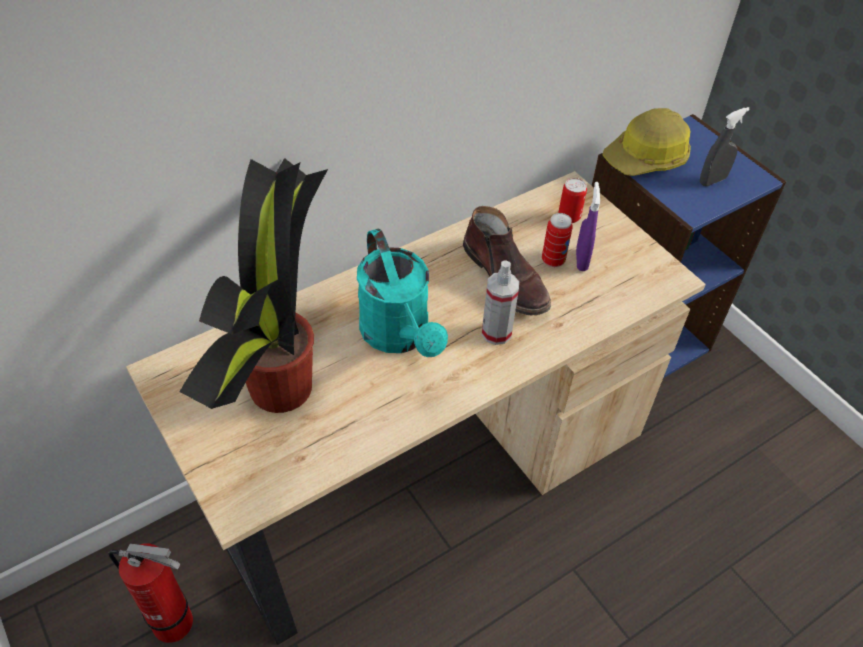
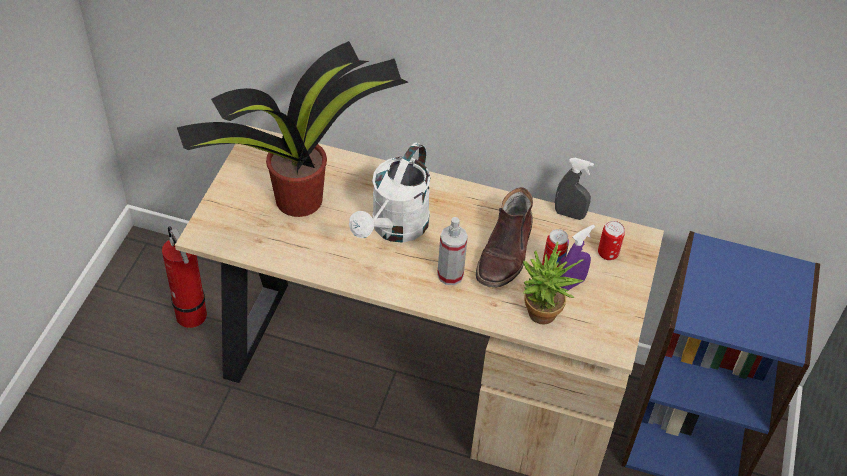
camera: 50 degrees right, 0 degrees up
turquoise watering can [357,229,448,357] -> white watering can [349,143,430,243]
hard hat [603,108,691,176] -> none
grey spray bottle [700,107,750,186] -> grey spray bottle moved to [555,158,594,220]
none -> potted plant [523,242,584,324]

